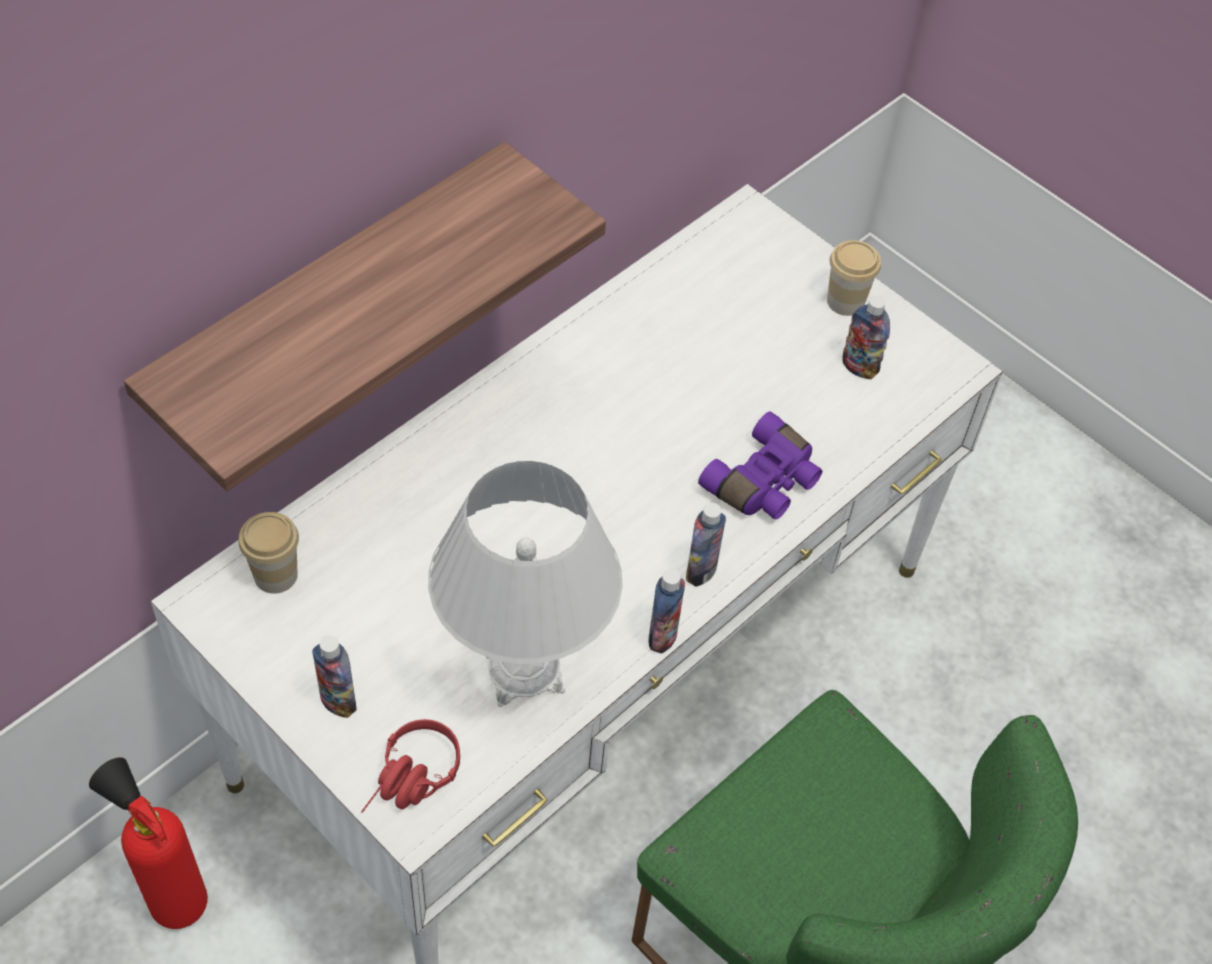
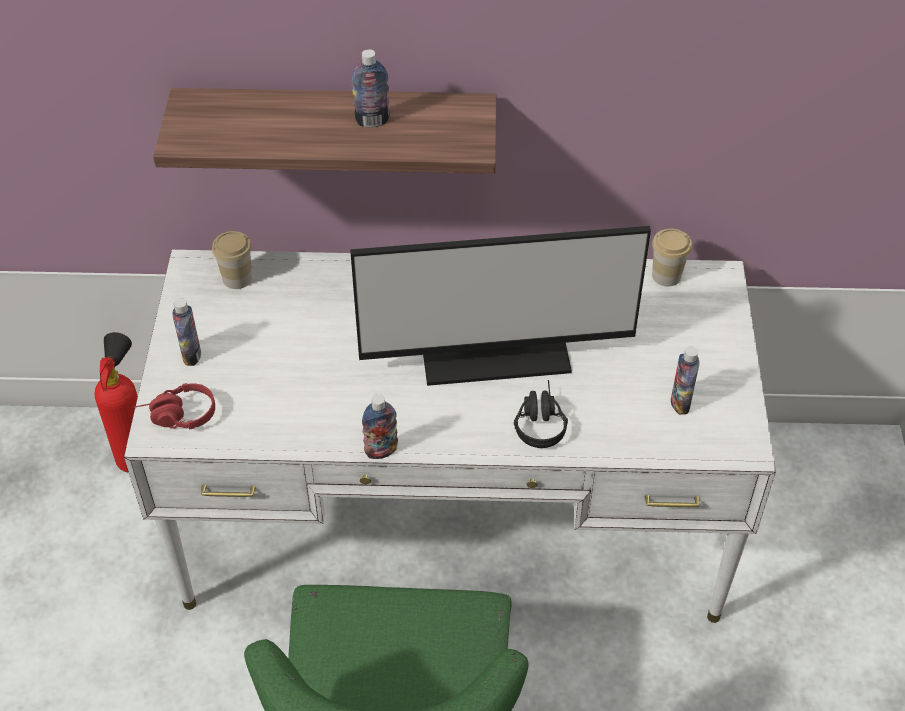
camera: 50 degrees right, 5 degrees down
white table lamp [428,461,623,707] -> none
bottle [686,503,726,587] -> bottle moved to [352,49,390,127]
purple binoculars [698,411,822,520] -> black headphones [514,380,568,448]
cup [827,240,881,316] -> cup moved to [652,228,692,287]
none -> monitor [350,226,651,386]

